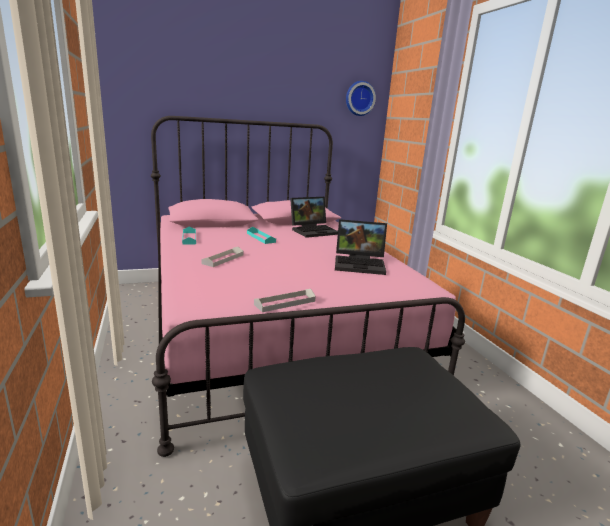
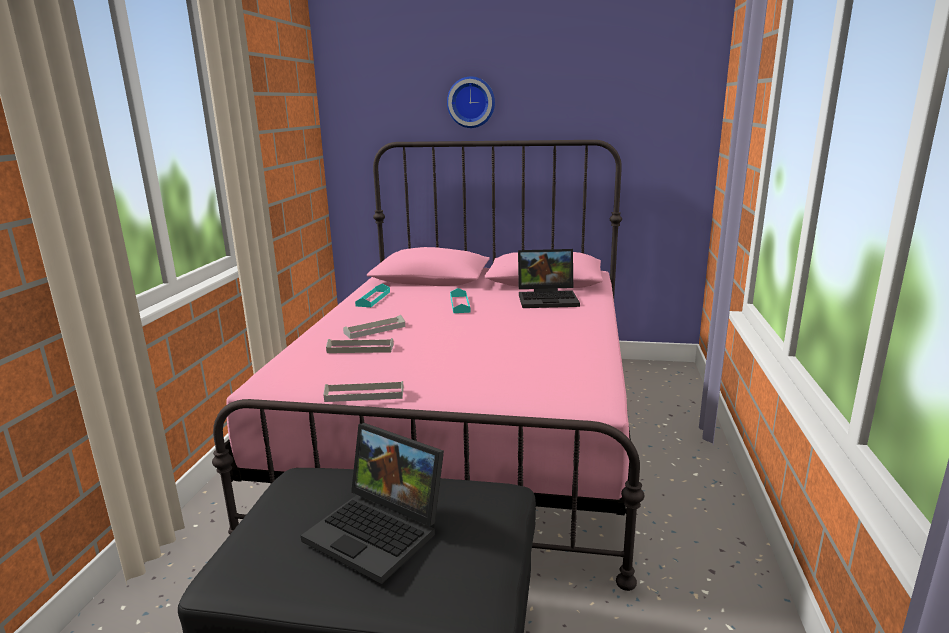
camera: 30 degrees right, 0 degrees up
laptop [335,219,387,275] -> laptop moved to [301,423,444,584]
wall clock [346,81,376,116] -> wall clock moved to [447,76,495,128]
none -> grey tray [326,338,394,353]

